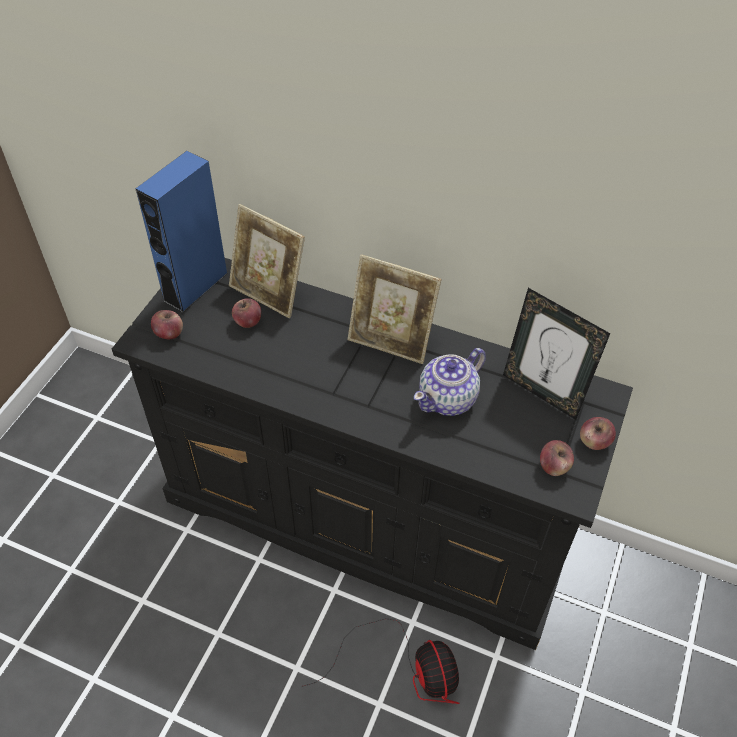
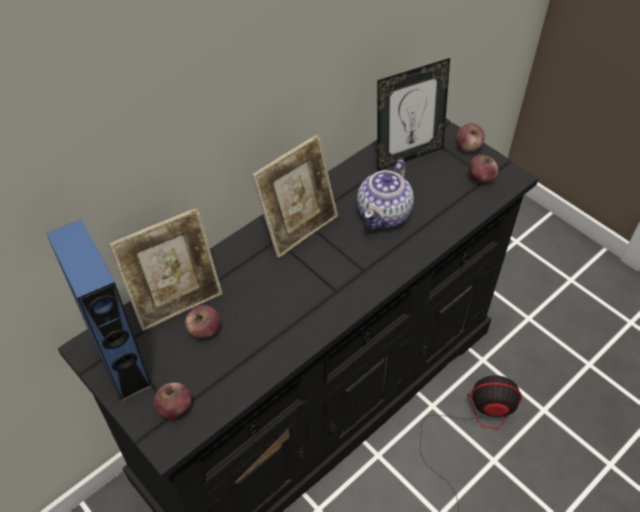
camera: 65 degrees left, 0 degrees up
teapot [414,348,486,416] -> teapot turned 45 degrees clockwise [357,160,414,229]

